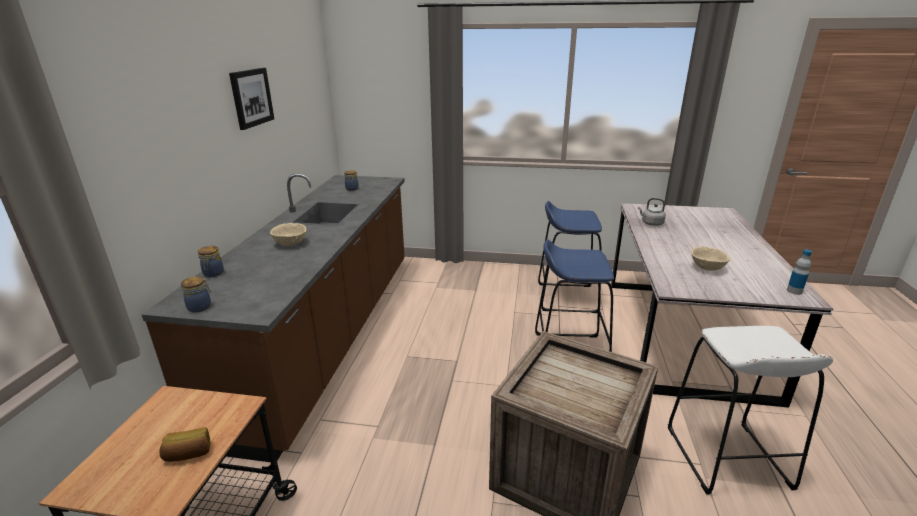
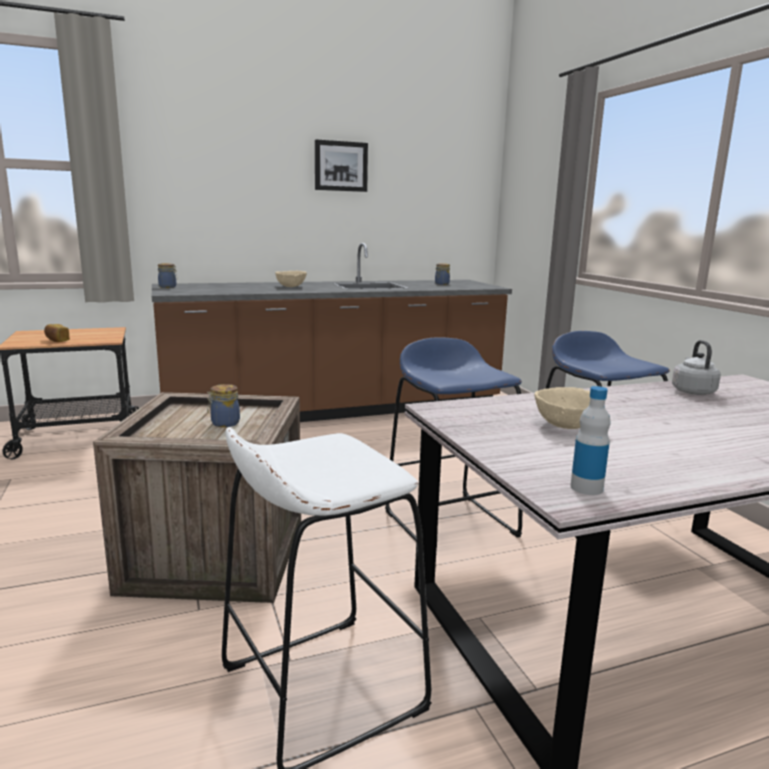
camera: 60 degrees right, 10 degrees down
jar [198,246,224,277] -> jar moved to [207,384,240,427]

